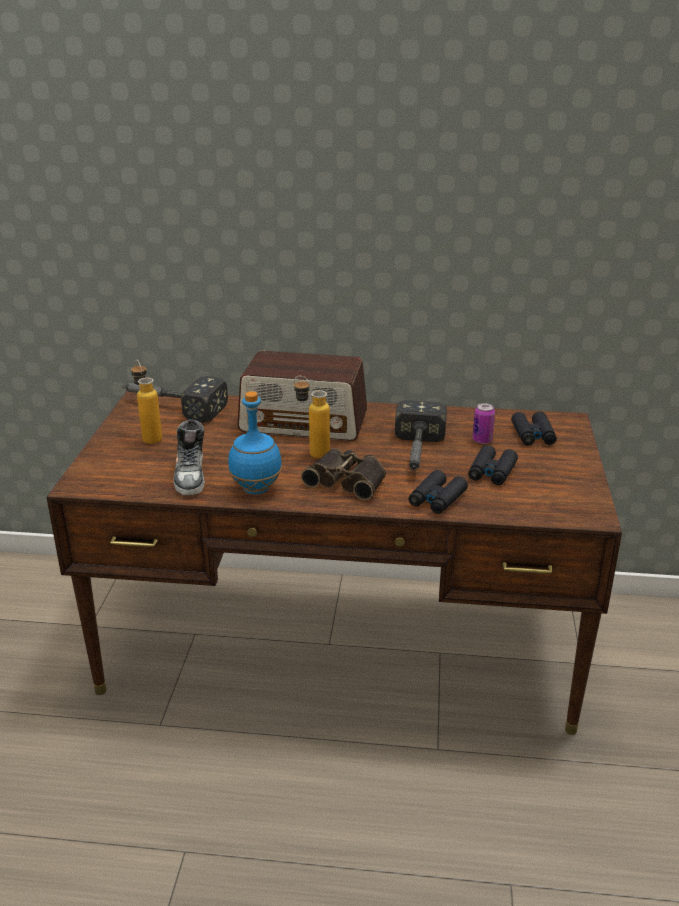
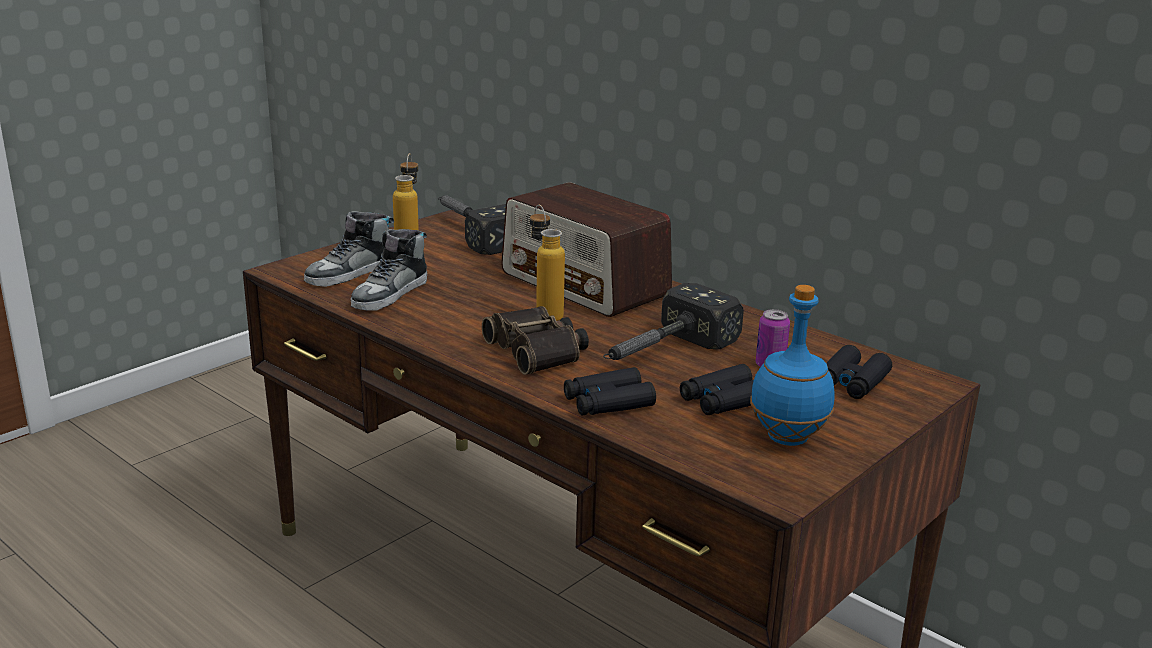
camera: 35 degrees right, 5 degrees down
blue bottle [228,391,282,495] -> blue bottle moved to [750,285,835,446]
none -> shoe [304,211,394,287]

